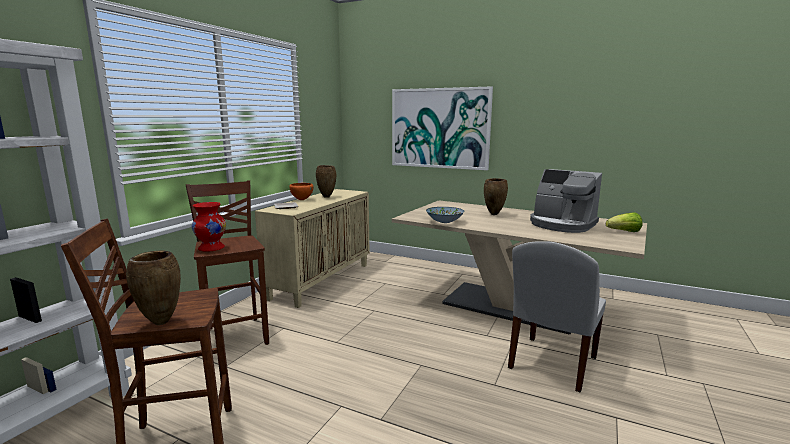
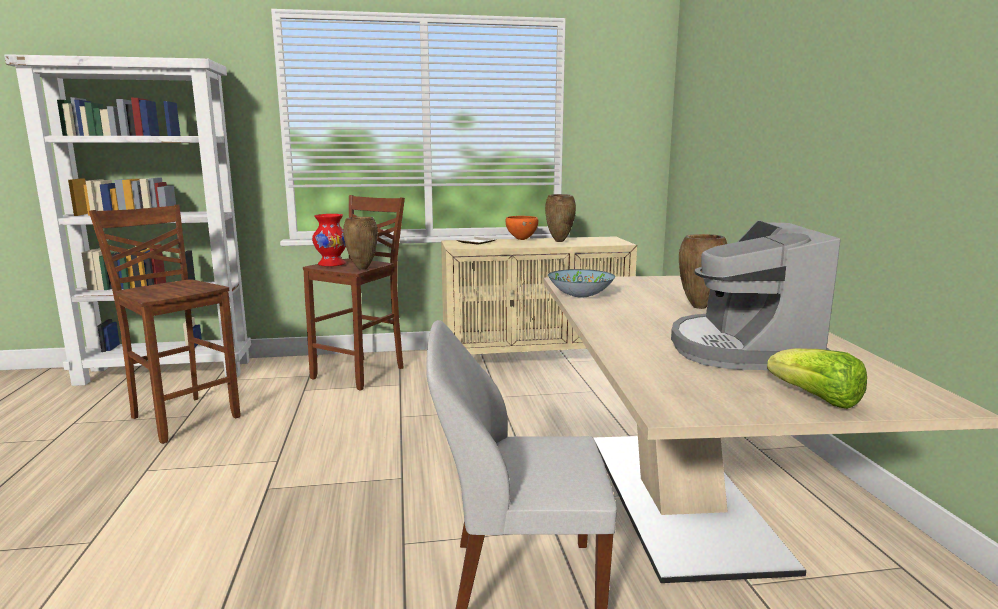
camera: 55 degrees right, 0 degrees up
brown vase [126,251,181,325] -> brown vase moved to [343,217,378,270]
picture [392,86,493,170] -> none

